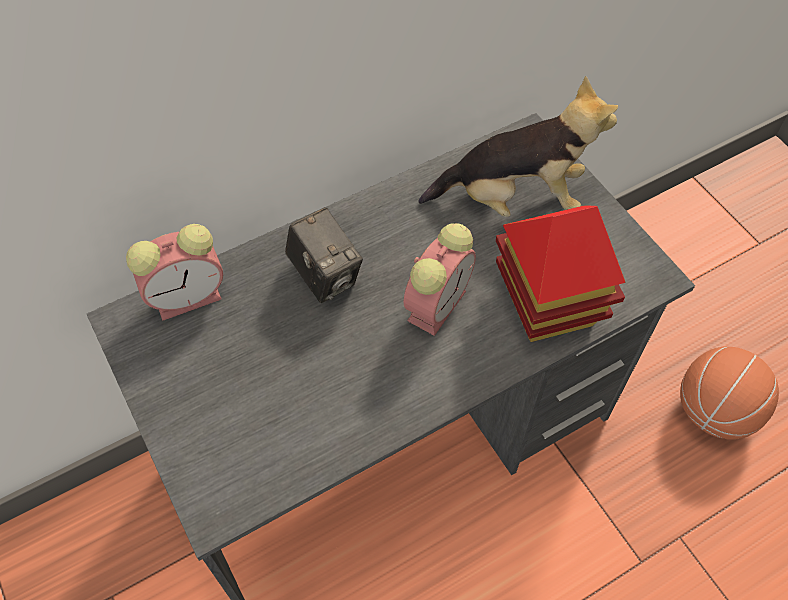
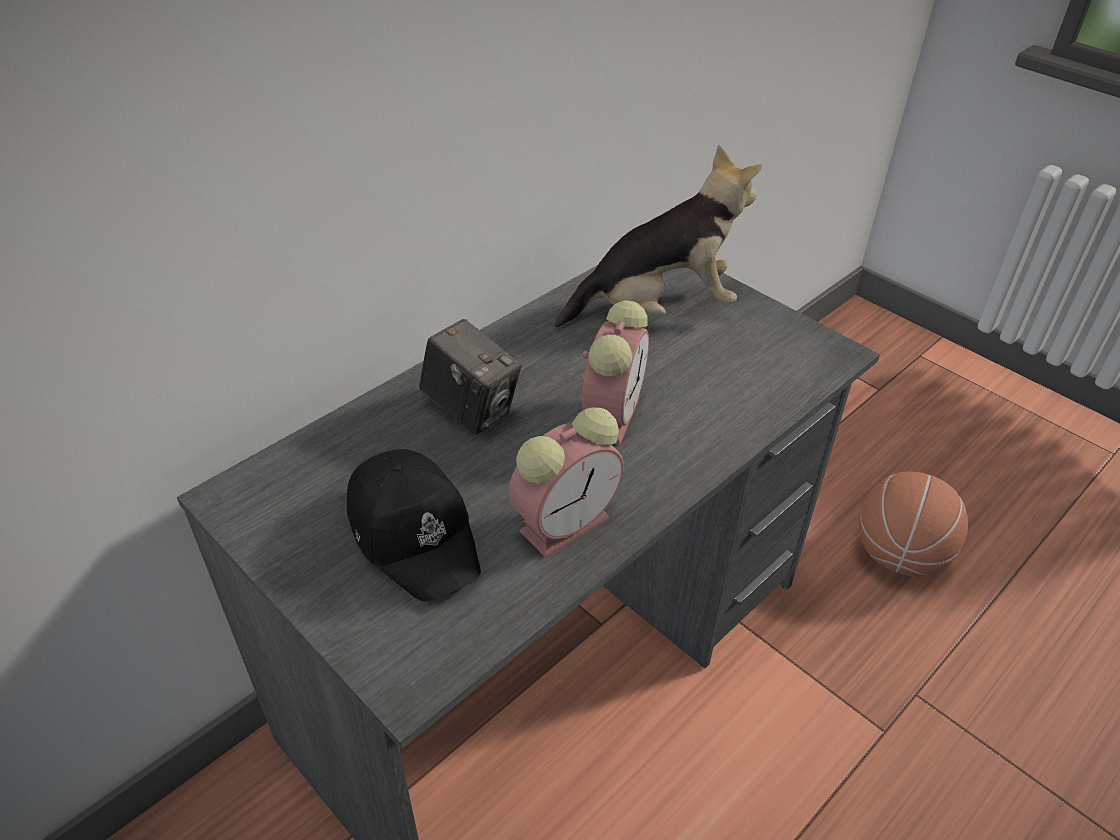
camera: 15 degrees left, 15 degrees down
alarm clock [126,224,223,321] -> alarm clock moved to [509,407,624,558]
toy house [496,205,625,342] -> none
none -> black cap [347,449,481,601]

